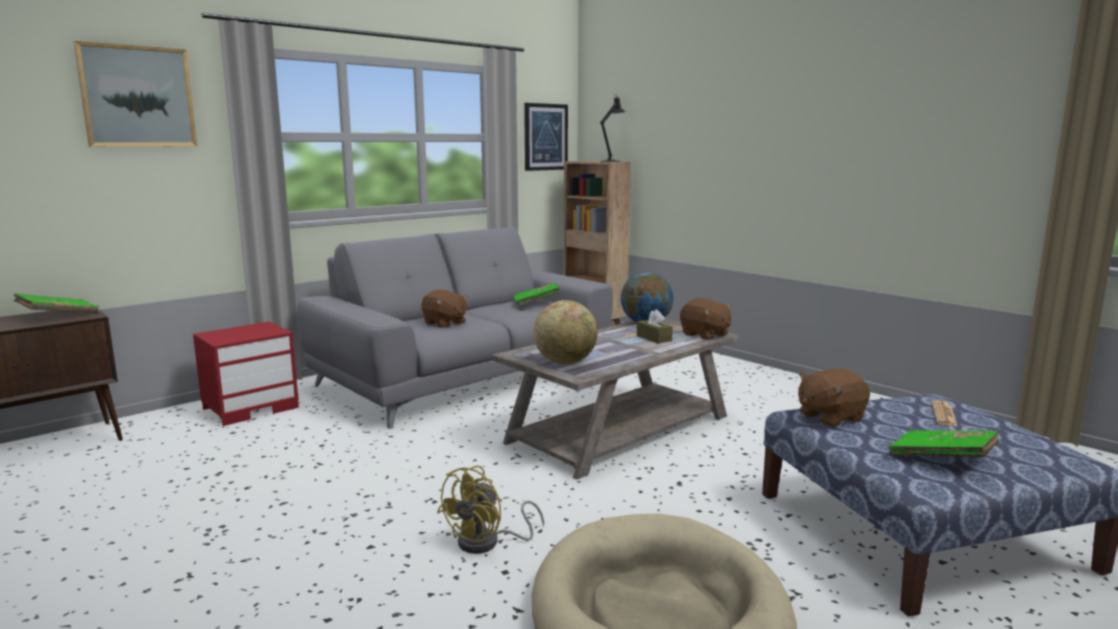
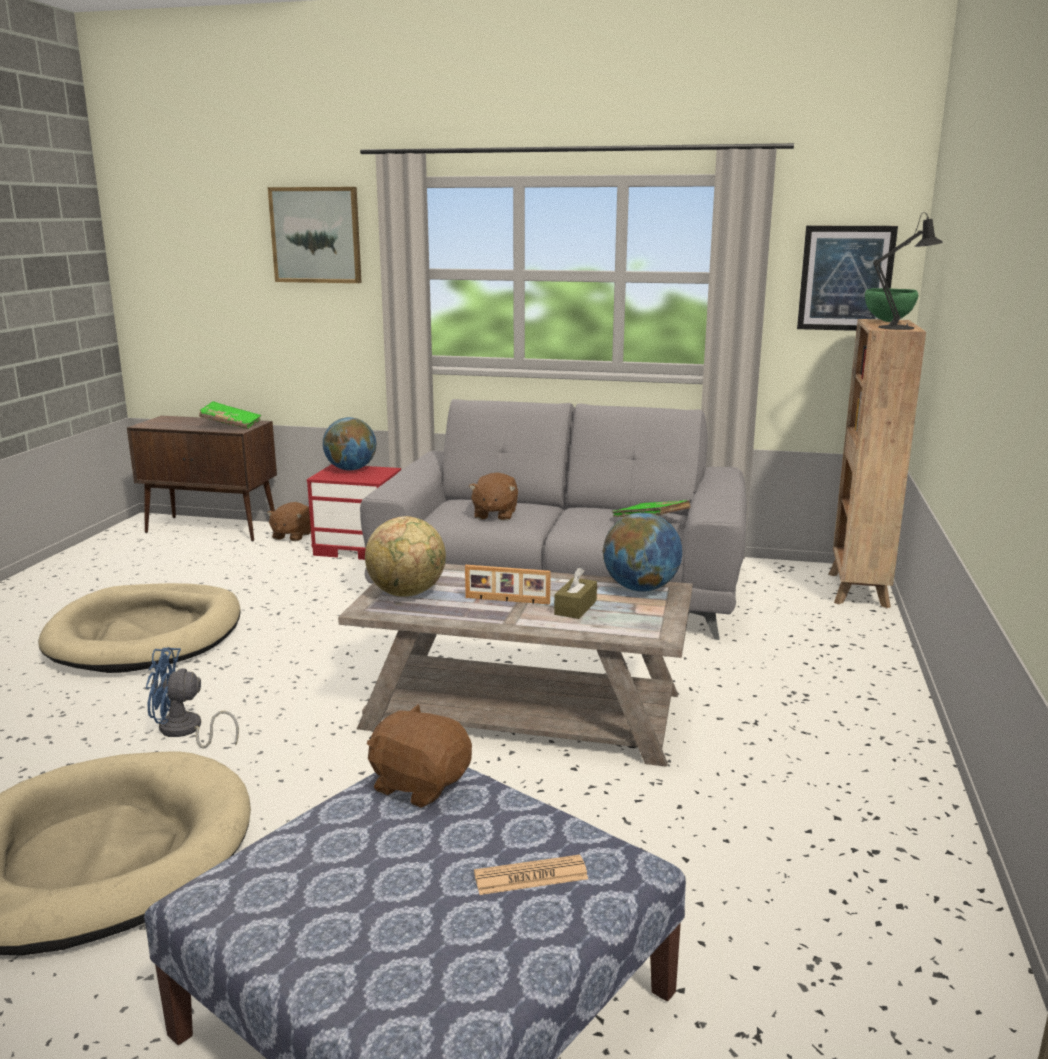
camera: 55 degrees right, 5 degrees up
yellow fan [437,465,544,554] -> blue fan [146,647,239,748]
brown plush toy [680,298,731,340] -> brown plush toy moved to [267,502,311,541]
green book [888,430,999,458] -> none
none -> beige dog bed [38,583,240,673]
none -> globe [323,417,376,471]
none -> picture frame [465,565,551,605]
none -> green bowl [865,288,918,322]

